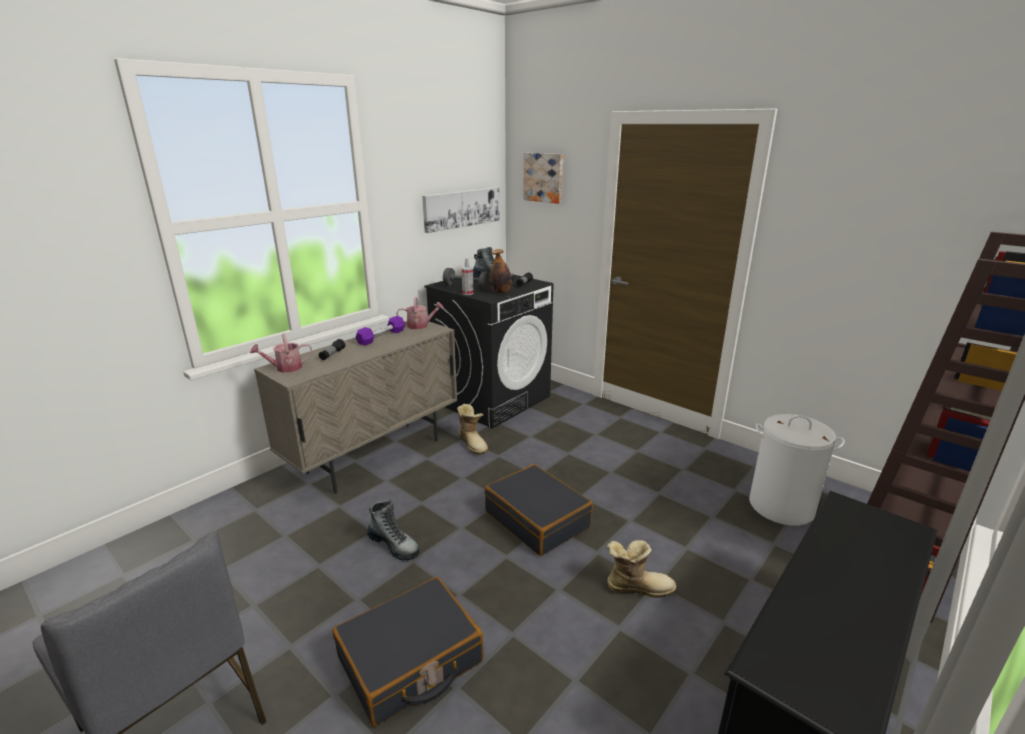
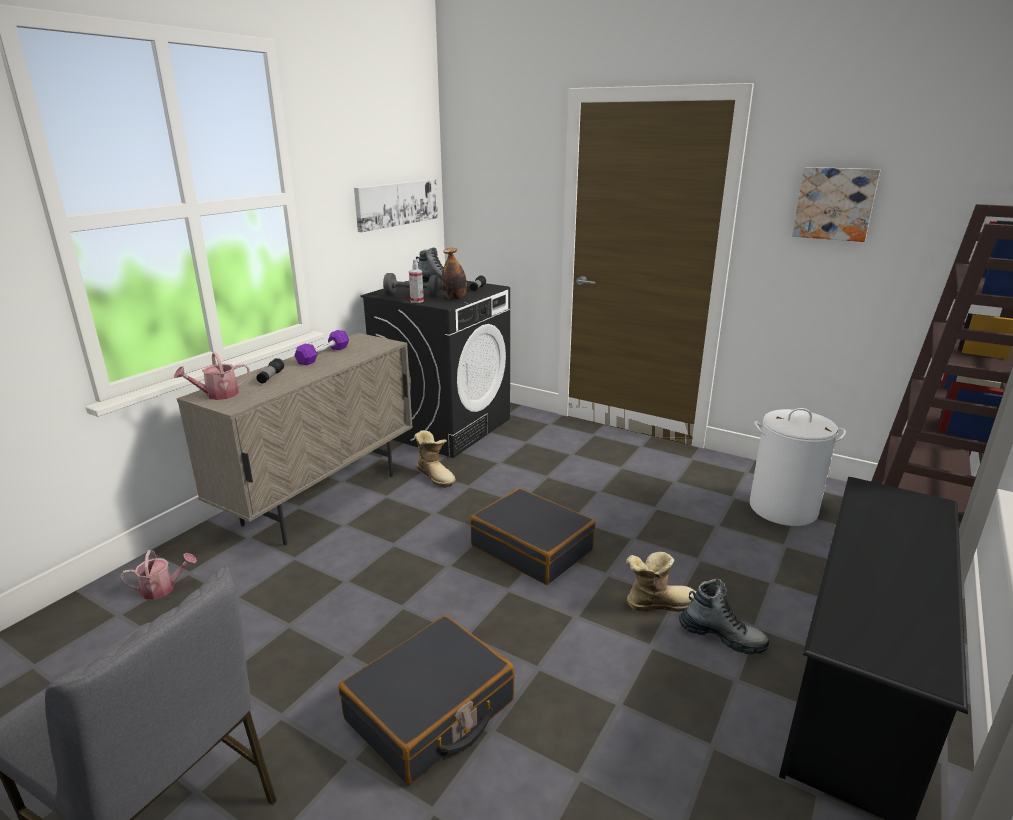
camera: 10 degrees left, 0 degrees up
boot [367,500,420,561] -> boot moved to [679,579,769,654]
watering can [397,297,444,329] -> watering can moved to [120,550,197,600]
picture [524,153,563,204] -> picture moved to [792,167,880,242]

